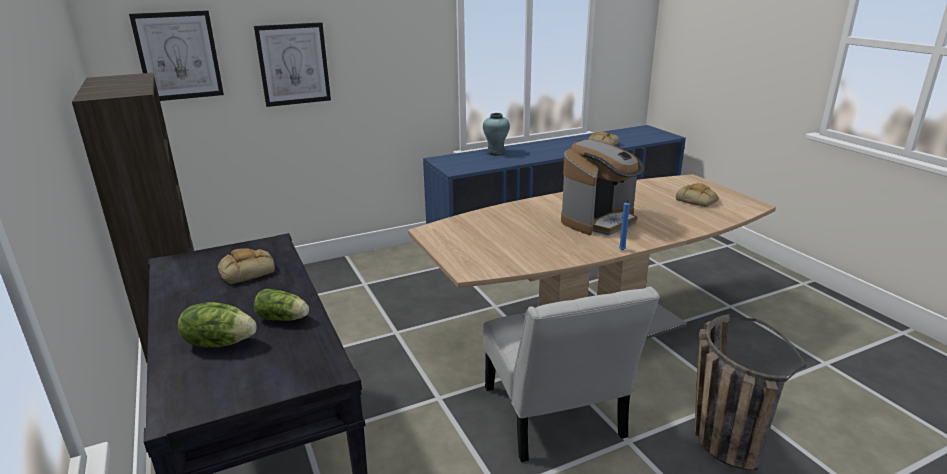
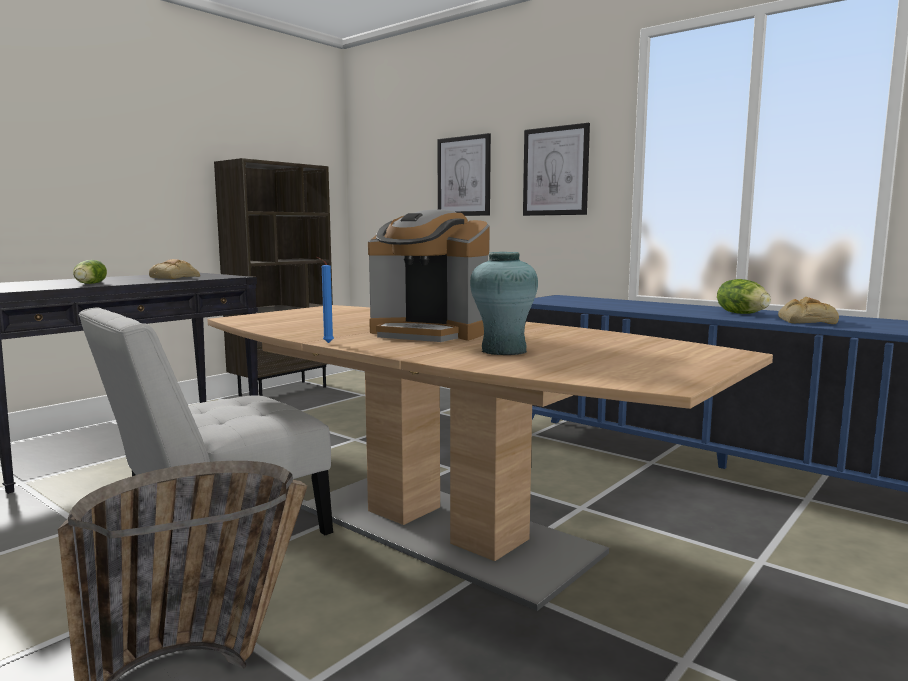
camera: 65 degrees right, 15 degrees down
picture [129,10,224,101] -> picture moved to [523,123,590,216]
lettuce [178,302,257,347] -> lettuce moved to [717,279,771,314]
turquoise vase [483,113,510,156] -> turquoise vase moved to [470,252,538,355]
bread [676,183,719,207] -> none

